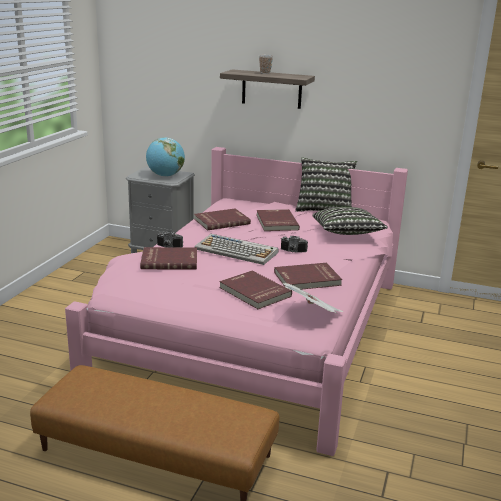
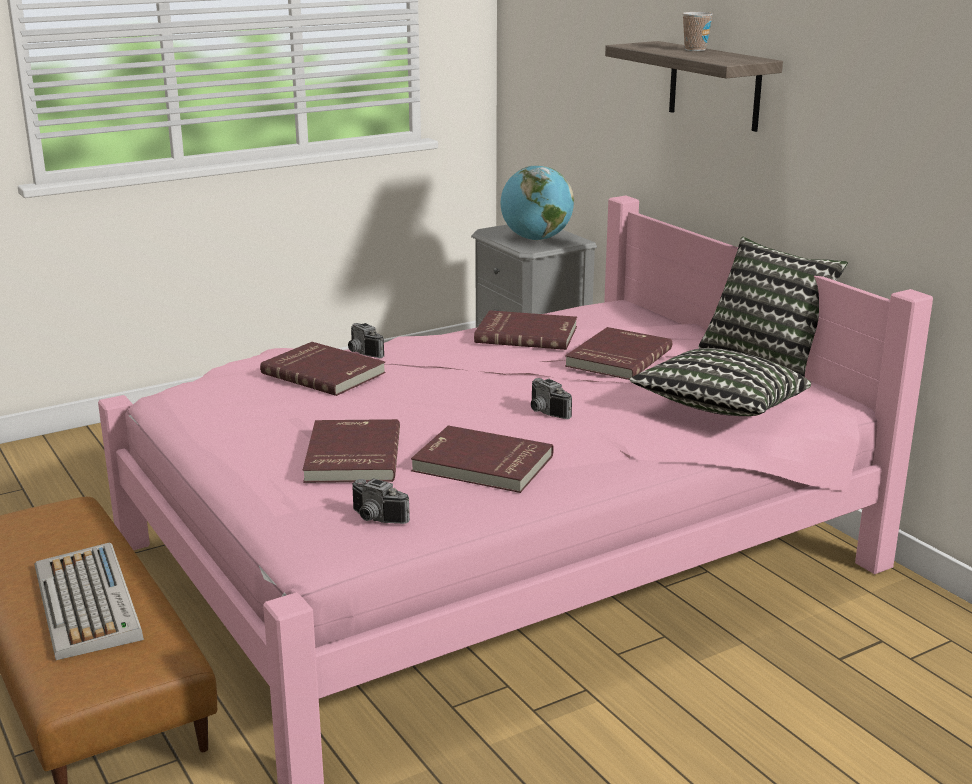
camera: 40 degrees right, 0 degrees up
keyboard [195,234,278,265] -> keyboard moved to [34,542,144,660]
newspaper [283,283,344,313] -> camera [352,478,410,524]

